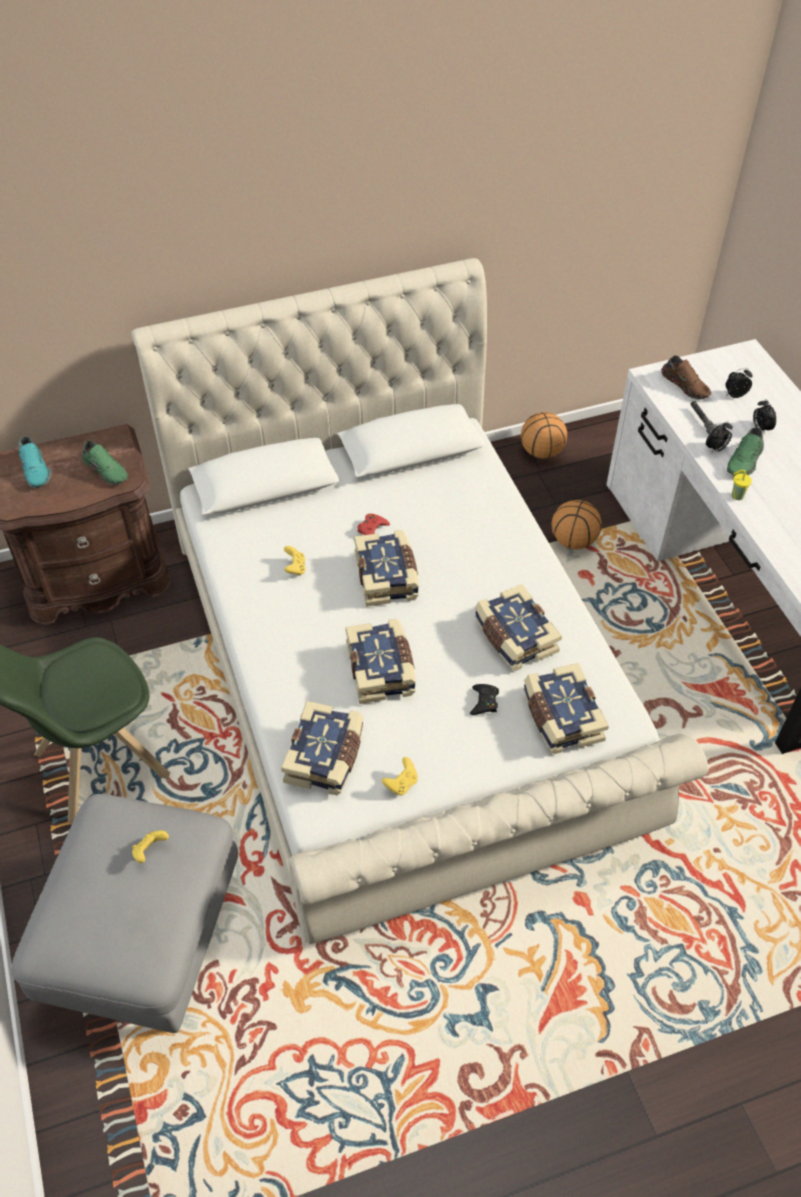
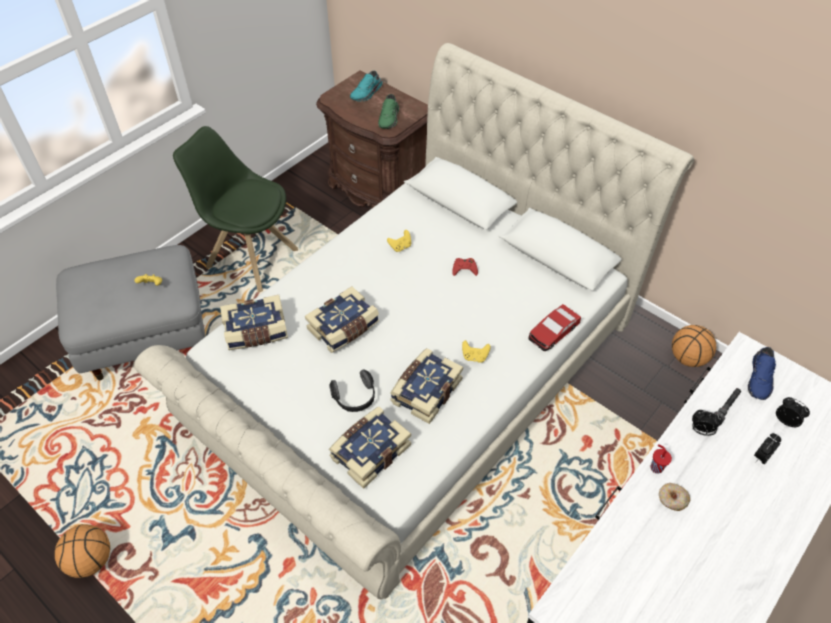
camera: 60 degrees right, 0 degrees up
book [354,530,419,607] -> none
yellow game controller [382,757,418,795] -> yellow game controller moved to [462,340,490,363]
black game controller [470,684,499,715] -> headphones [329,369,375,412]
basketball [552,500,602,549] -> basketball moved to [55,524,110,578]
brown shoe [661,356,711,400] -> blue shoe [748,347,776,400]
green shoe [727,427,764,476] -> none
yellow cup [732,470,752,500] -> red cup [650,444,672,474]
none -> toy car [529,304,581,351]
none -> donut [659,483,690,511]

